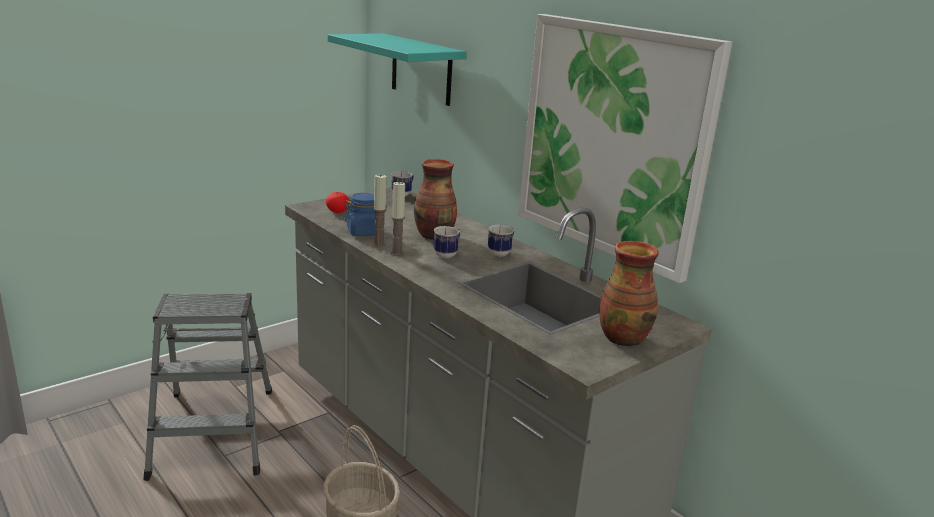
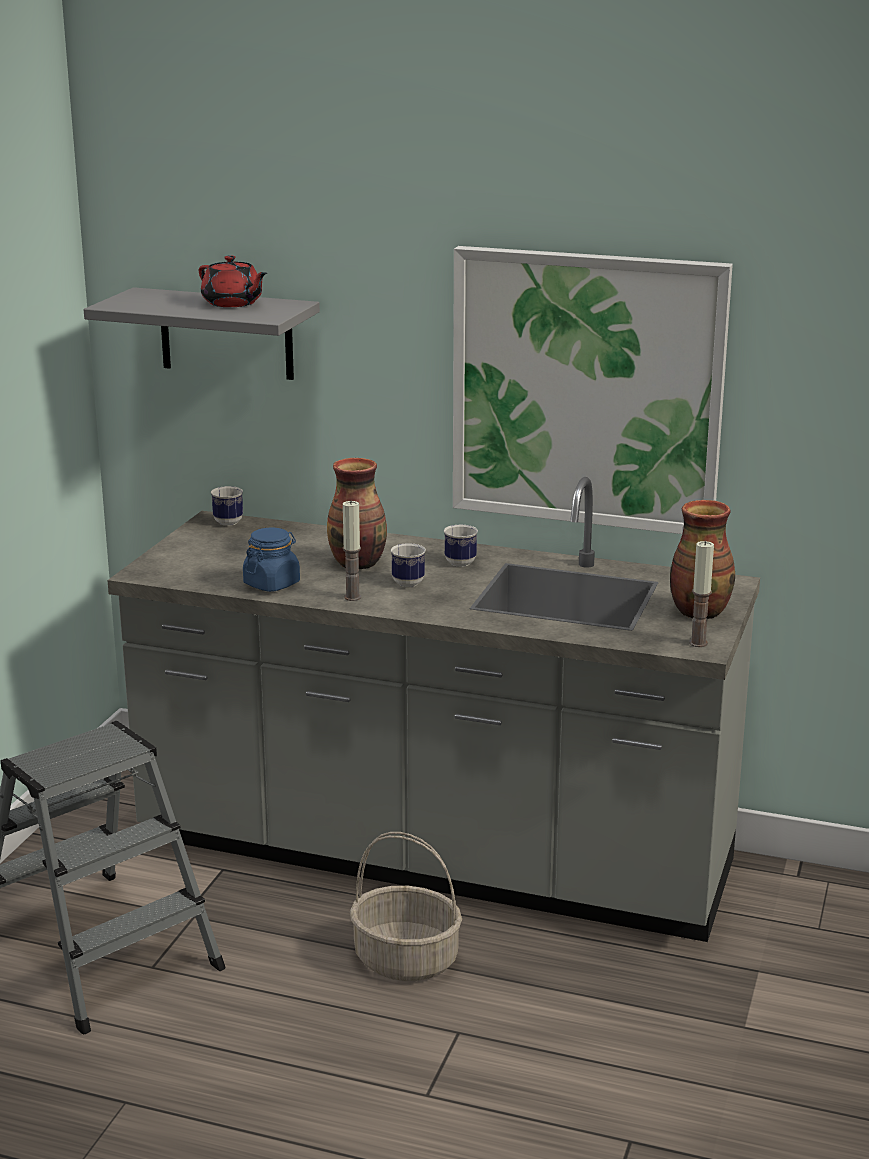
camera: 30 degrees left, 0 degrees up
tomato [326,192,349,213] -> none
turquoise shelf [328,33,467,106] -> grey shelf [84,287,320,380]
candle [373,174,387,247] -> candle moved to [689,541,714,647]
none -> red teapot [199,255,267,307]

